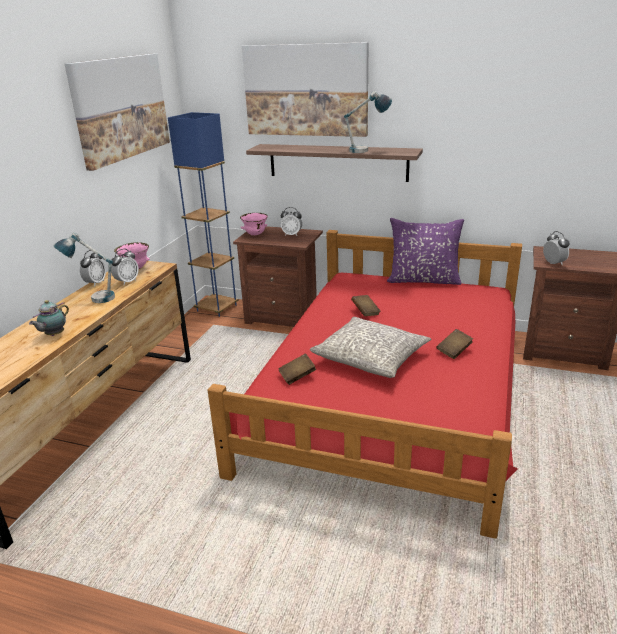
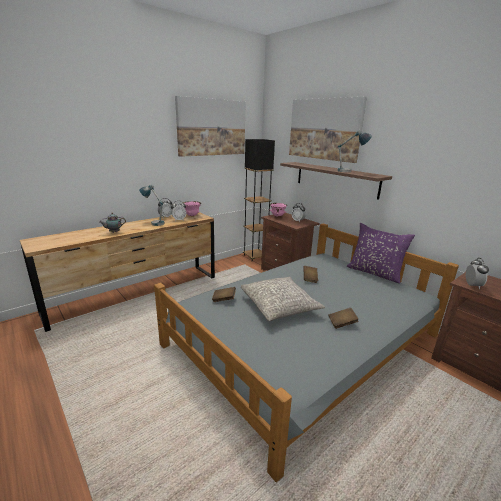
camera: 30 degrees right, 5 degrees down
blue floor lamp [168,112,239,317] -> black floor lamp [243,139,275,261]
red bed [208,230,522,539] -> grey bed [154,223,459,482]

